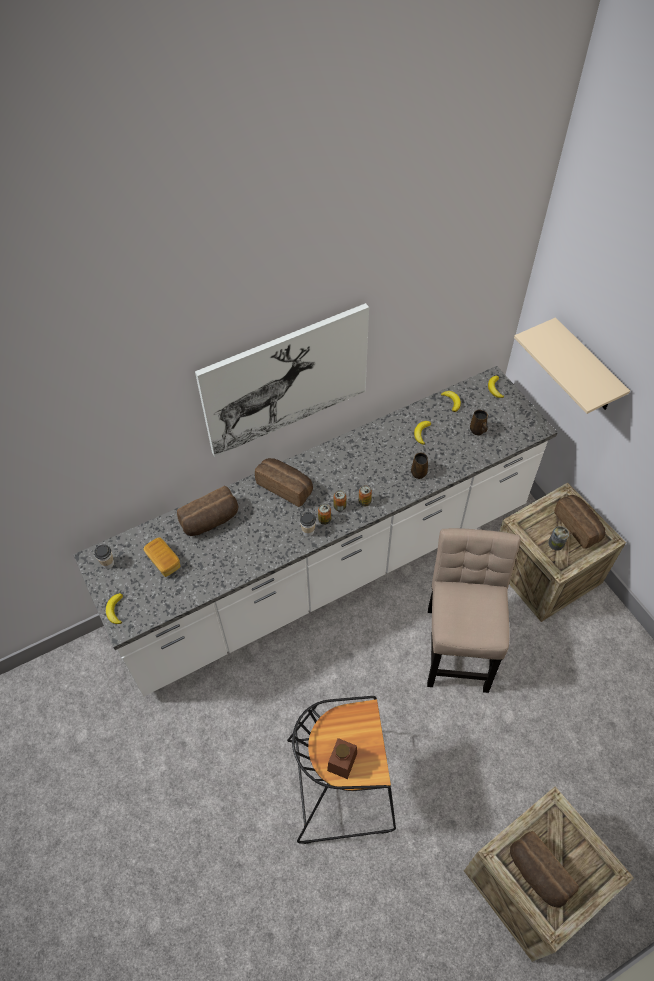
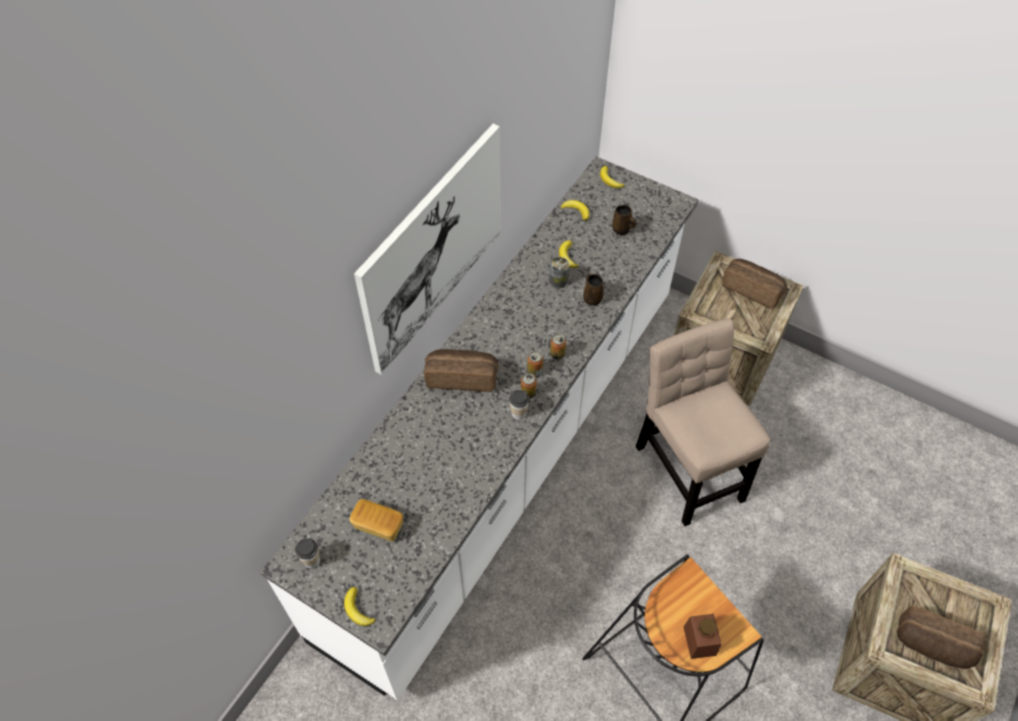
camera: 30 degrees left, 0 degrees up
bread [177,486,239,536] -> none
beige shelf [514,317,630,414] -> none
can [548,526,569,551] -> can moved to [549,257,569,288]

